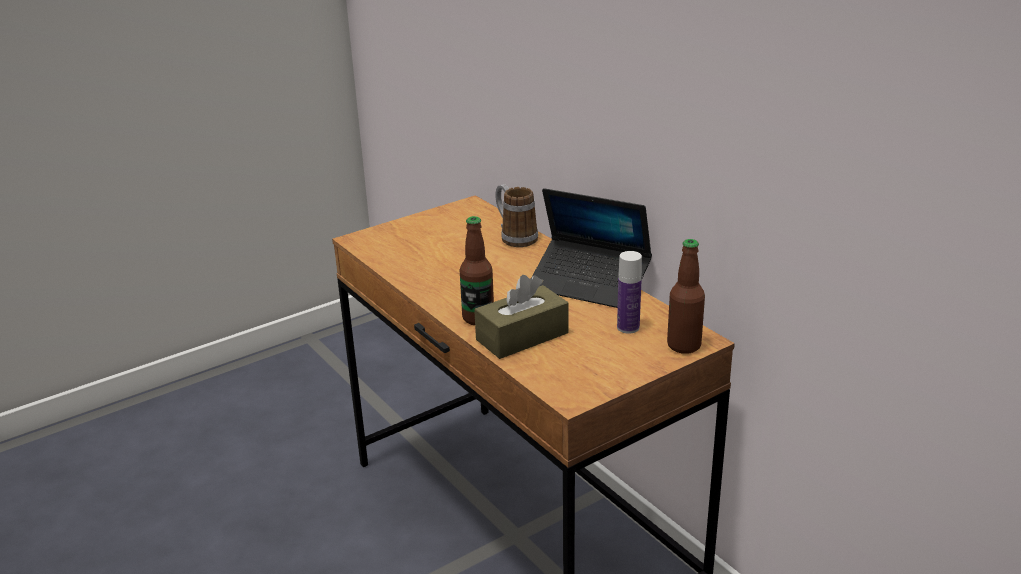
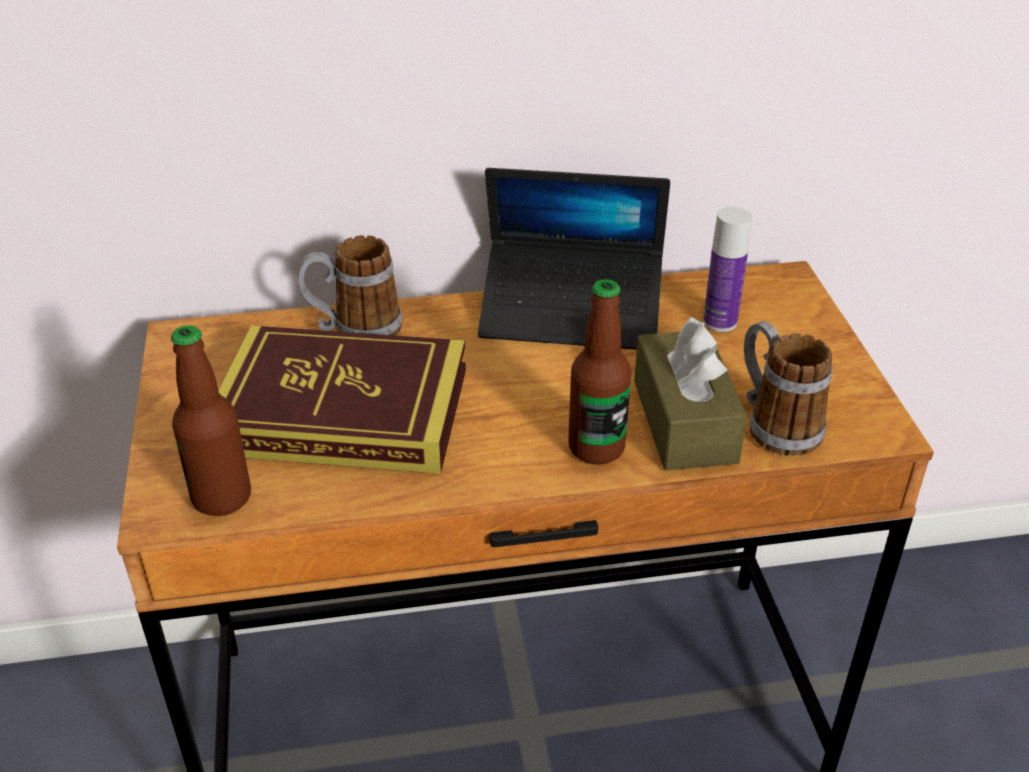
camera: 65 degrees left, 10 degrees up
laptop [531,188,652,308] -> laptop turned 45 degrees clockwise [478,168,670,350]
bottle [667,239,705,354] -> bottle moved to [171,325,251,516]
none -> book [218,326,466,474]
none -> mug [744,321,832,456]

